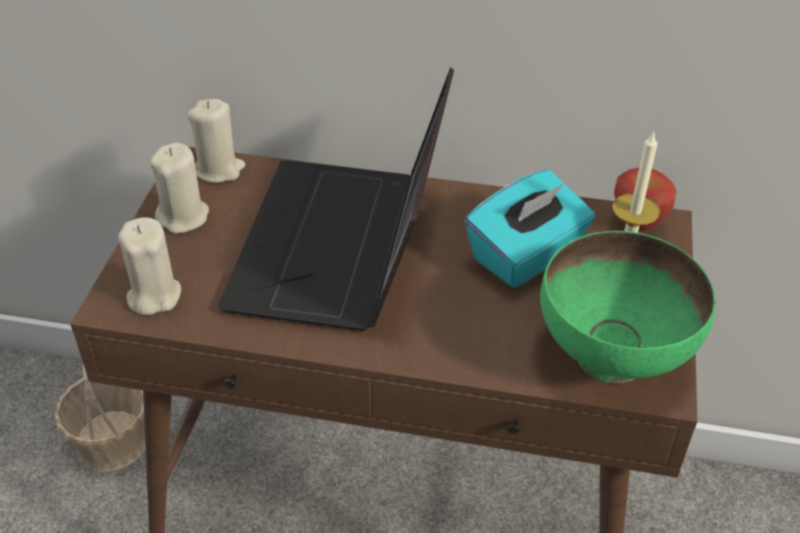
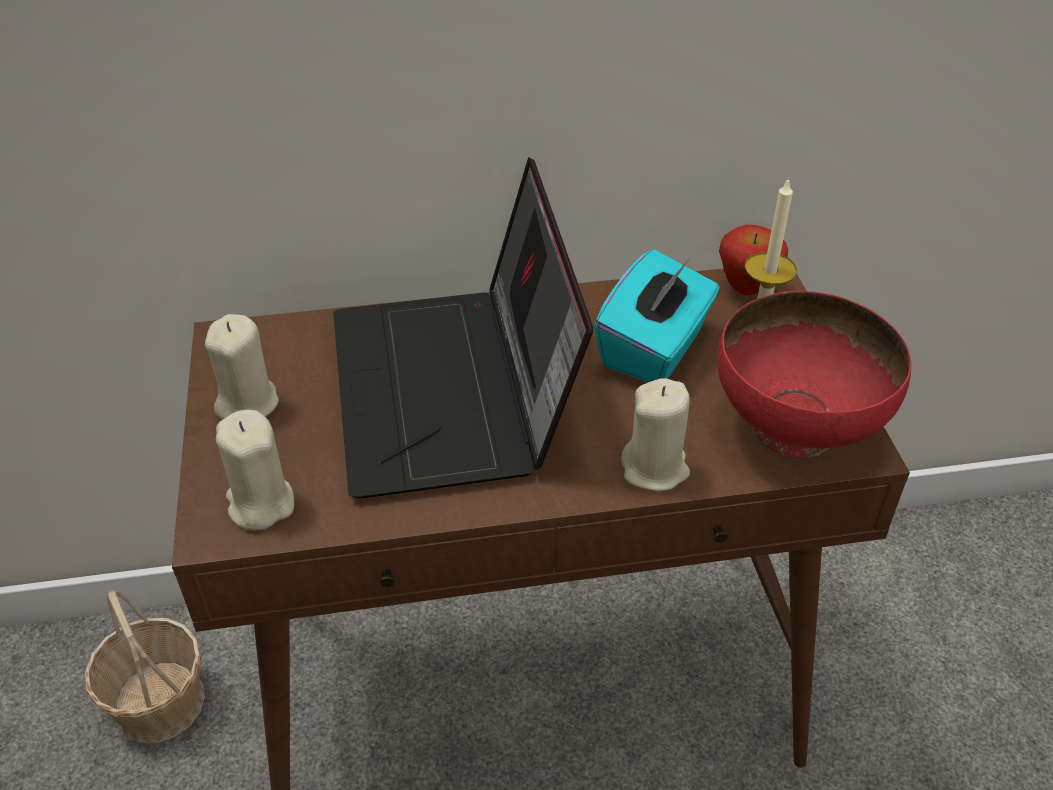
camera: 20 degrees left, 0 degrees up
beige candle [187,99,245,183] -> beige candle moved to [621,378,690,491]
green bowl [540,231,715,383] -> red bowl [717,291,911,458]

